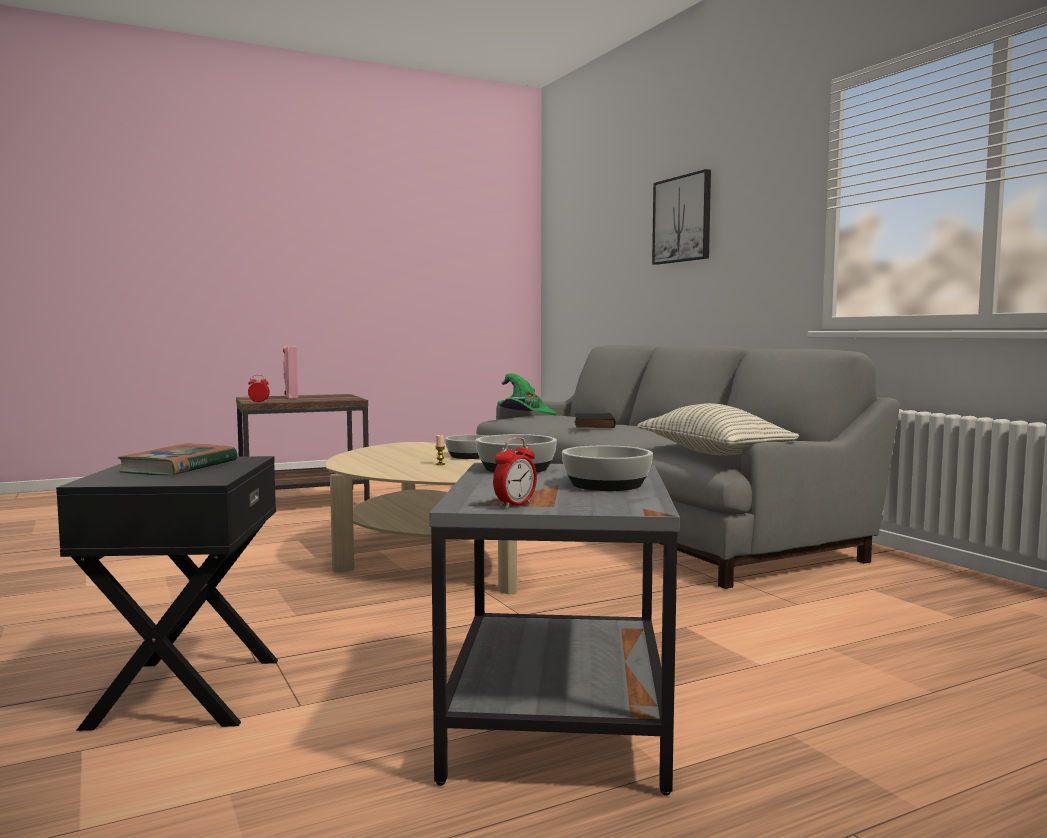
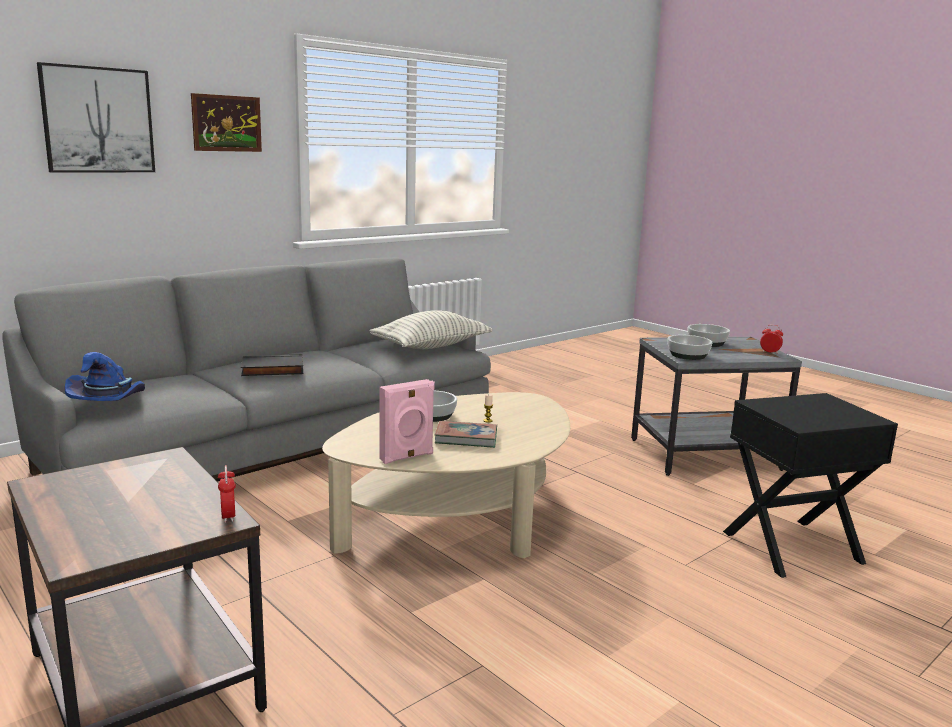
camera: 105 degrees left, 10 degrees up
book [118,443,238,475] -> book moved to [435,421,497,448]
pink speaker [283,346,298,399] -> pink speaker moved to [379,379,435,464]
green hat [498,373,557,416] -> blue hat [65,352,145,401]
none -> picture [191,93,262,152]

